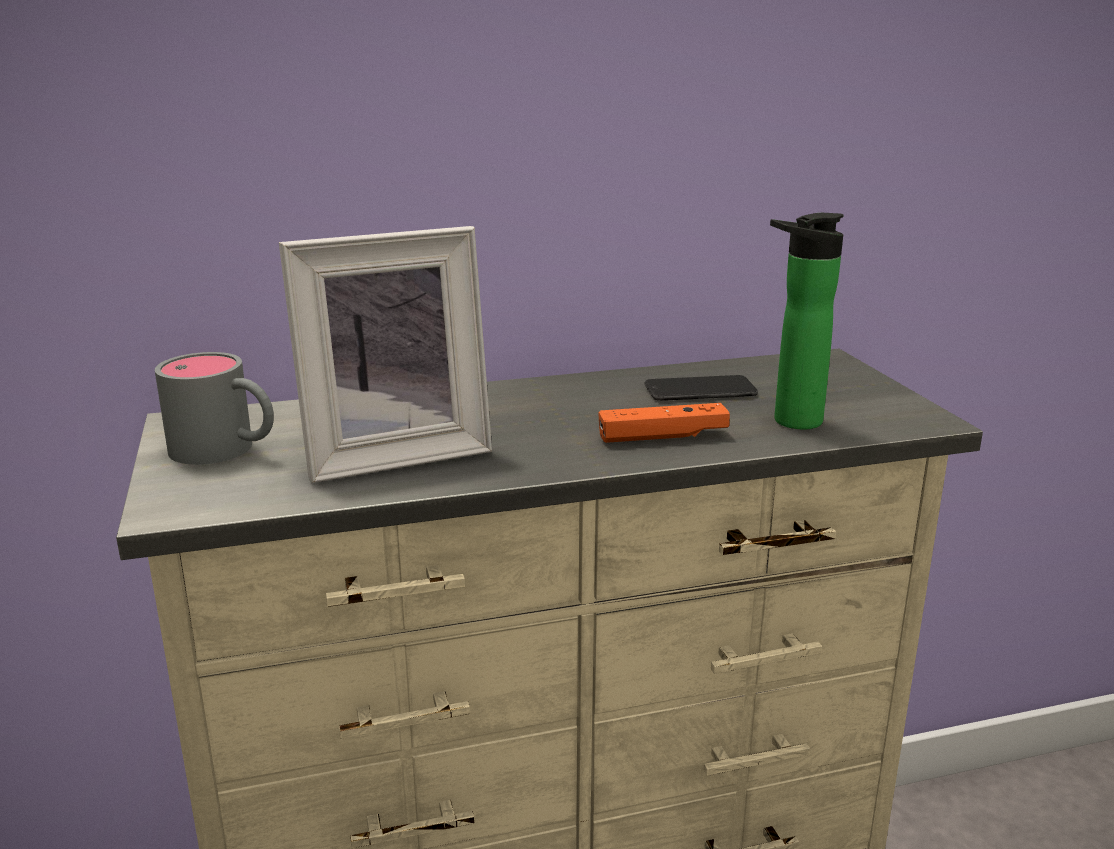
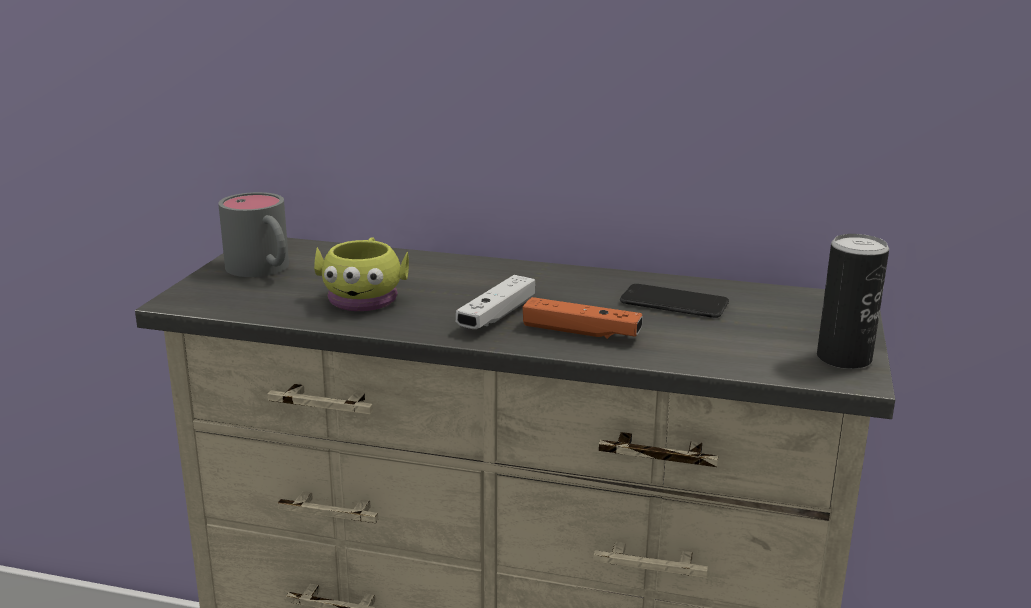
camera: 30 degrees right, 0 degrees up
picture frame [279,226,492,483] -> yellow mug [314,238,409,311]
bottle [770,213,843,429] -> none
none -> white game controller [456,275,535,329]
none -> can [817,234,889,369]

